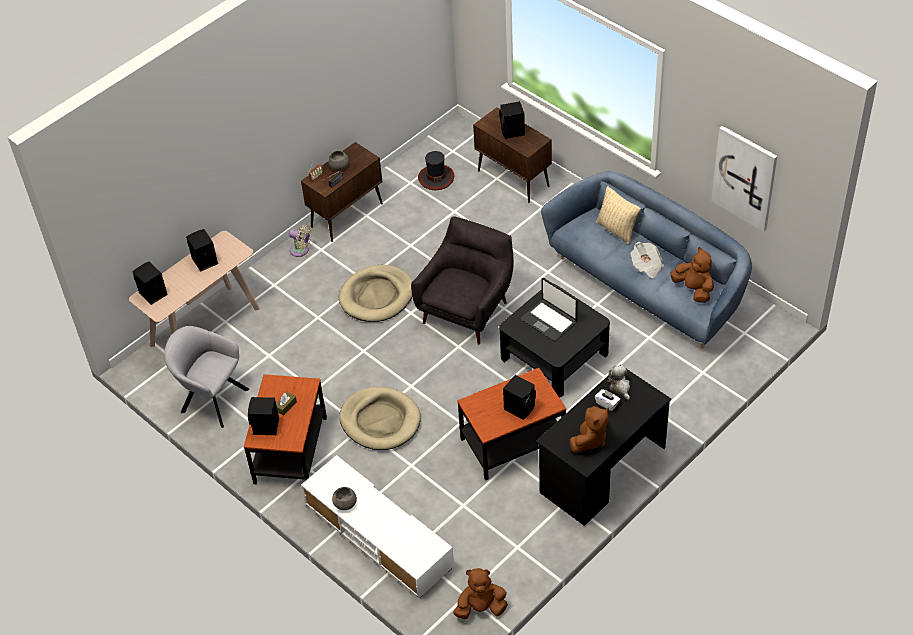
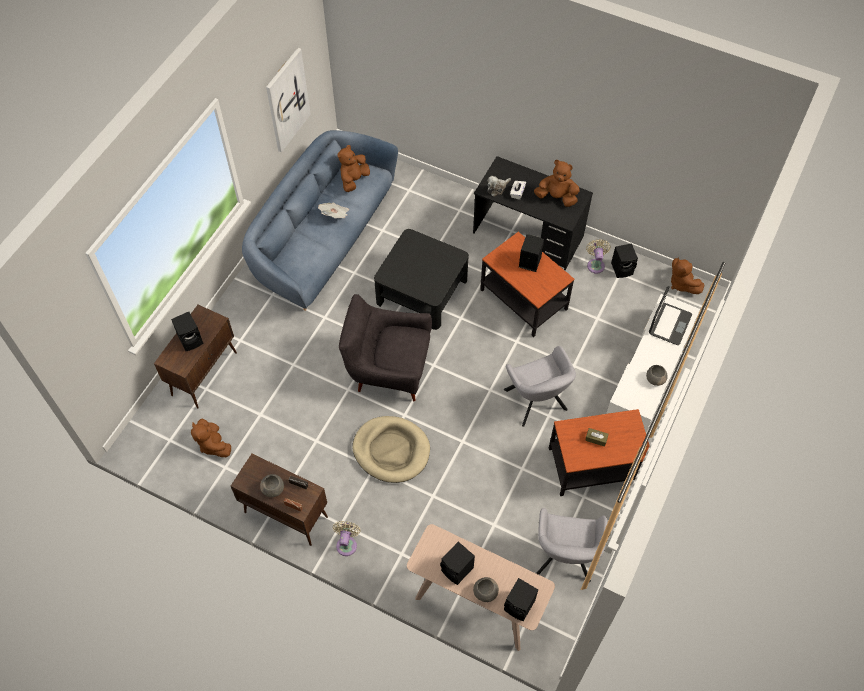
camera: 110 degrees left, 10 degrees up
black speaker [248,397,279,435] -> black speaker moved to [611,244,638,278]
beige dog bed [339,387,421,450] -> grey armchair [504,346,576,427]
hat [418,151,455,190] -> brown plush toy [191,418,231,457]
laptop [521,278,578,341] -> laptop moved to [649,286,692,345]
beige pillow [596,186,641,245] -> none
none -> grey bowl [473,577,499,602]
none -> beige fan [586,239,611,274]

